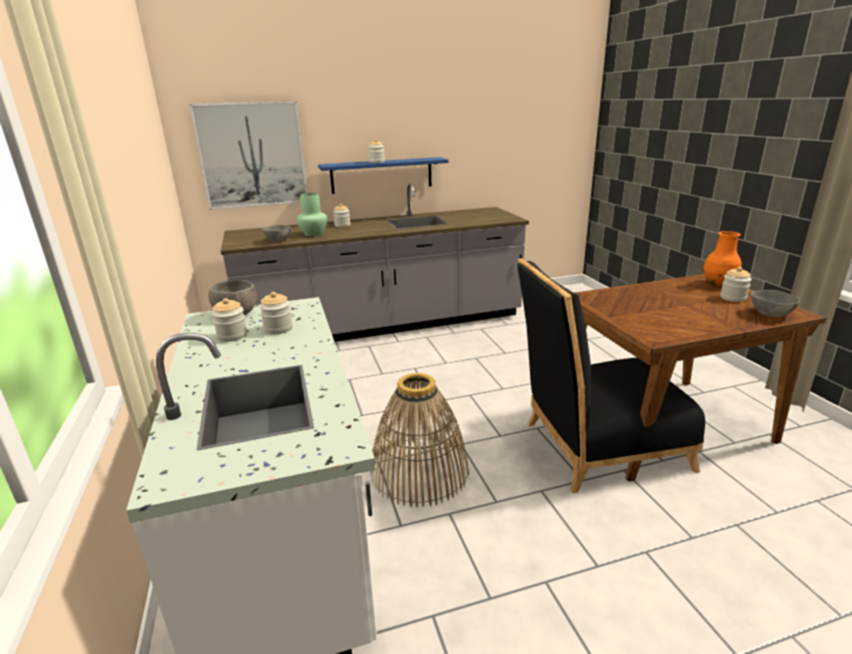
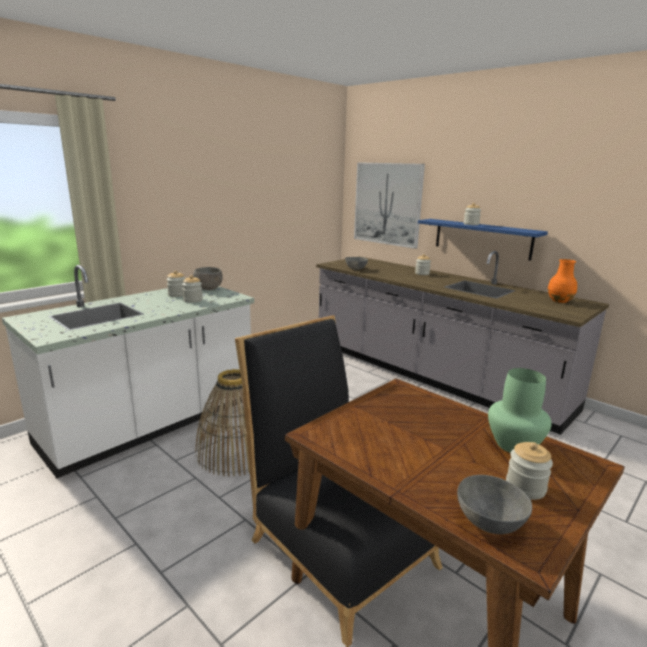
camera: 60 degrees right, 5 degrees down
green vase [297,193,327,236] -> green vase moved to [488,368,552,453]
orange vase [703,231,741,287] -> orange vase moved to [548,259,577,303]

